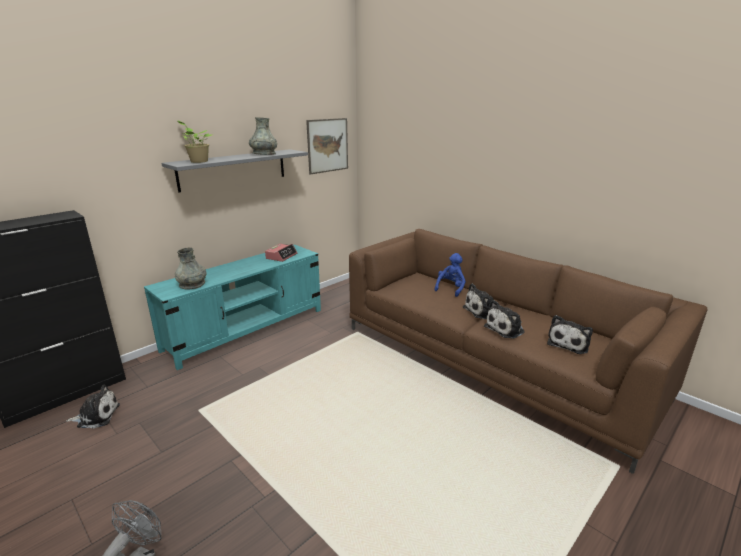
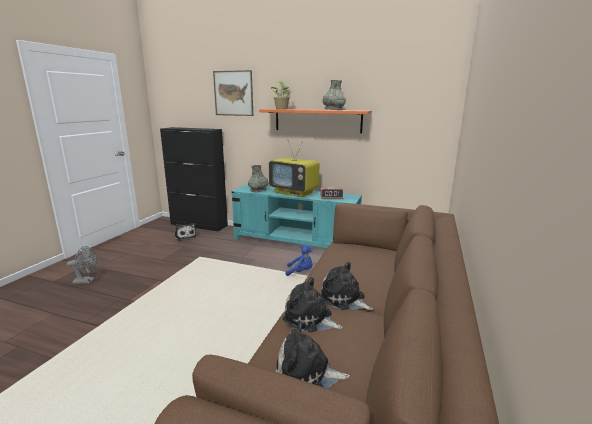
camera: 65 degrees right, 5 degrees down
grey shelf [162,149,308,193] -> orange shelf [259,109,372,133]
picture [306,118,348,175] -> picture moved to [213,70,253,116]
blue plush toy [434,253,466,297] -> blue plush toy moved to [285,245,313,276]
none -> television [269,141,319,197]

